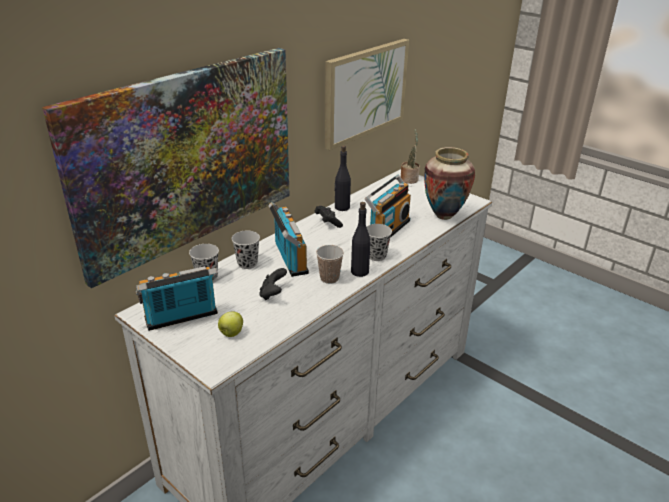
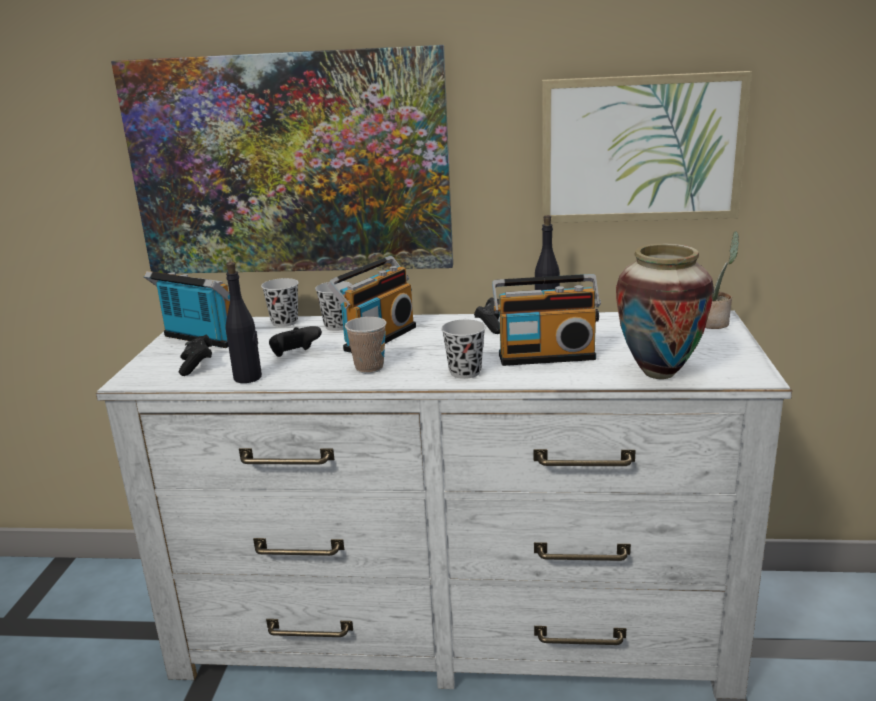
camera: 55 degrees right, 10 degrees down
apple [218,311,243,337] -> black game controller [179,335,212,376]
black bottle [351,202,370,277] -> black bottle moved to [226,262,262,383]

